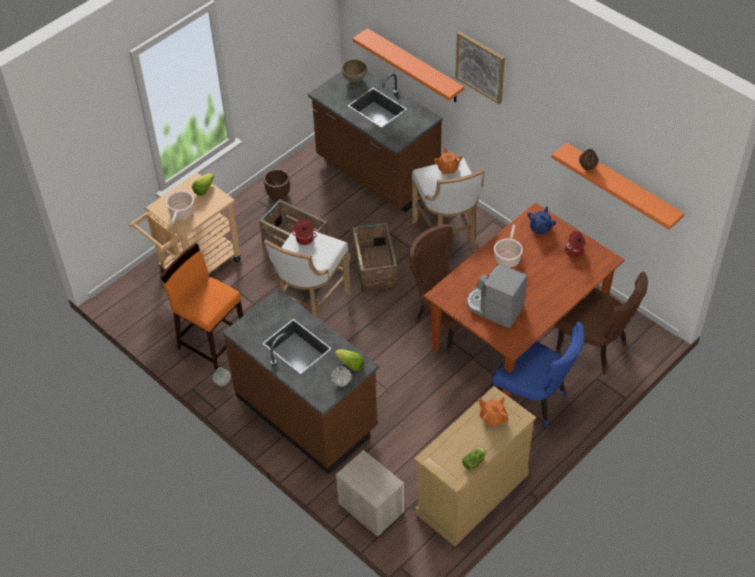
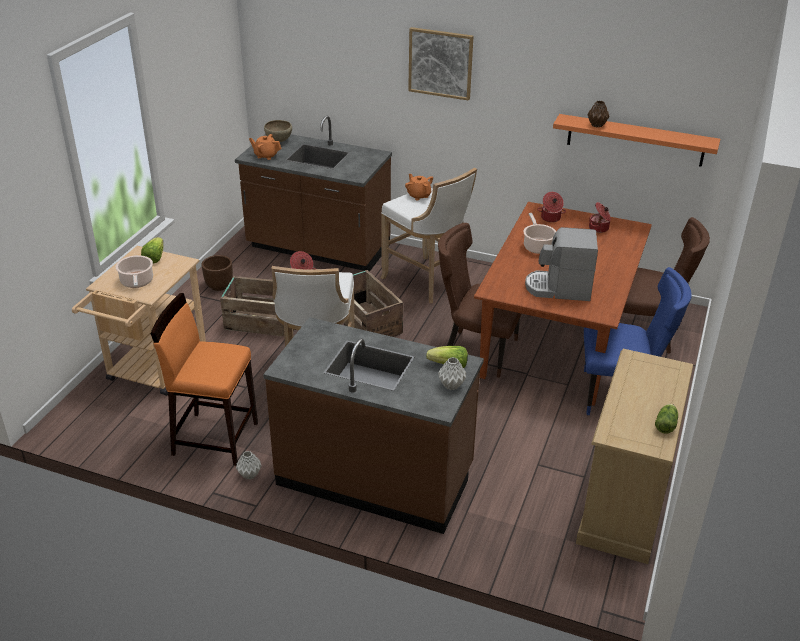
camera: 25 degrees left, 15 degrees down
nightstand [336,450,404,537] -> none
orange shelf [353,28,464,102] -> none
orange teapot [478,397,509,427] -> orange teapot moved to [249,134,282,160]
blue teapot [527,206,556,235] -> cooking pot [538,192,566,222]

